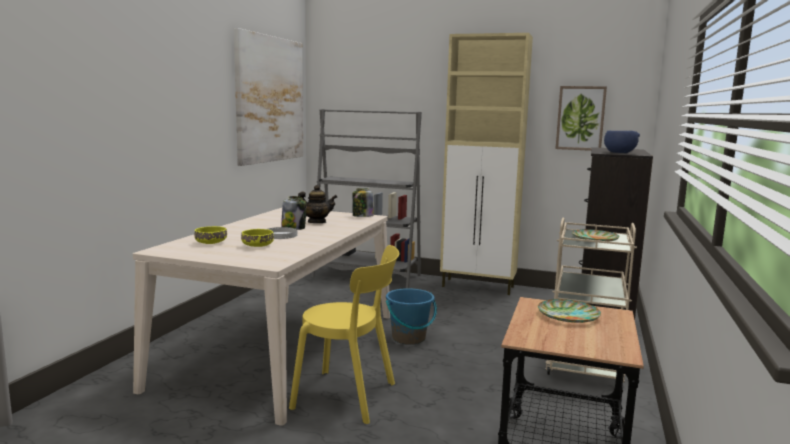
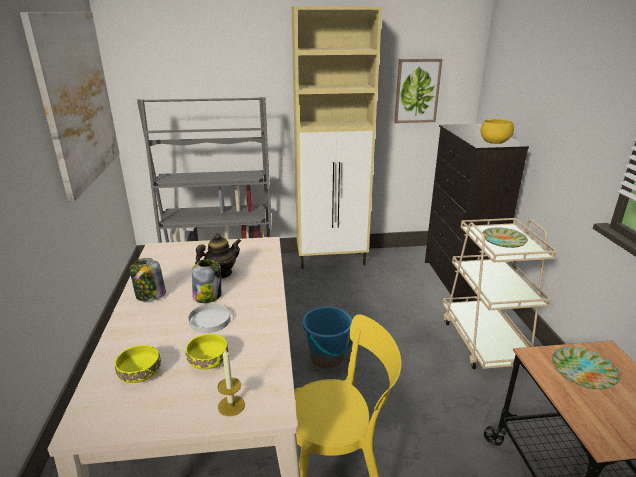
camera: 25 degrees left, 15 degrees up
jar [352,188,373,217] -> jar moved to [130,258,166,301]
blue bowl [604,131,640,153] -> yellow bowl [480,119,514,144]
none -> candle [217,349,245,416]

